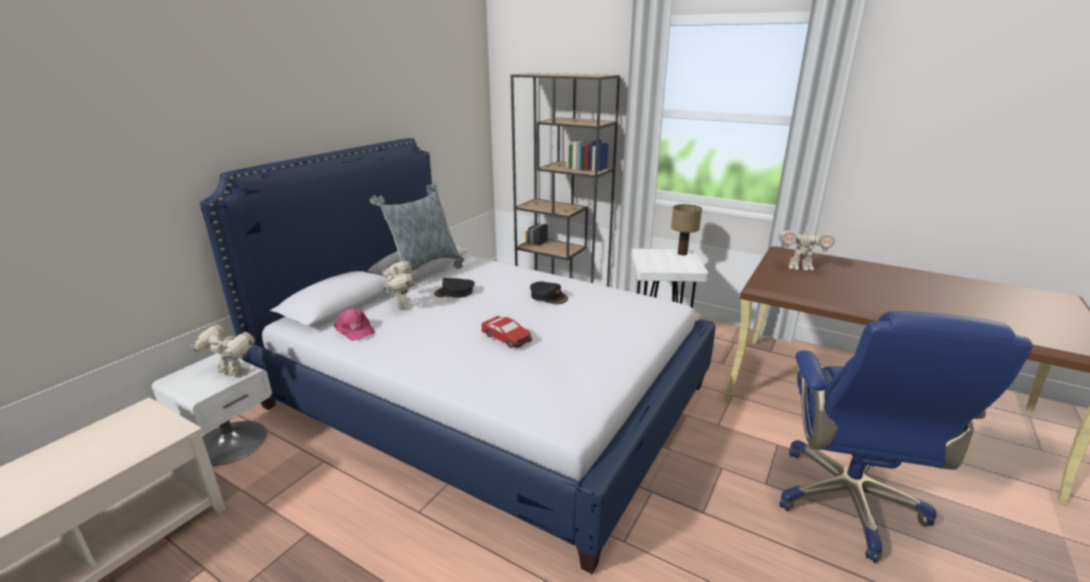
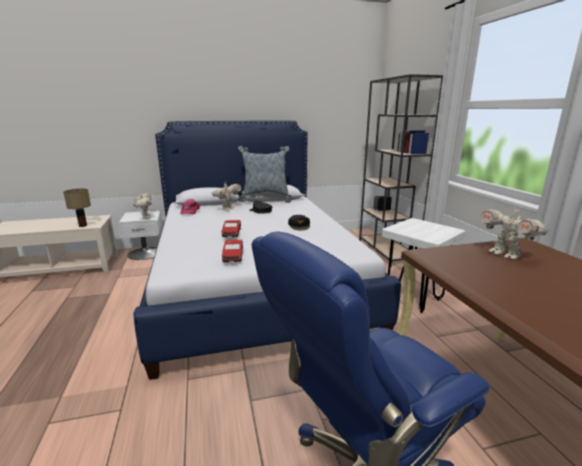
camera: 45 degrees right, 5 degrees down
table lamp [671,204,702,255] -> table lamp moved to [63,189,91,227]
none -> toy car [222,240,243,262]

